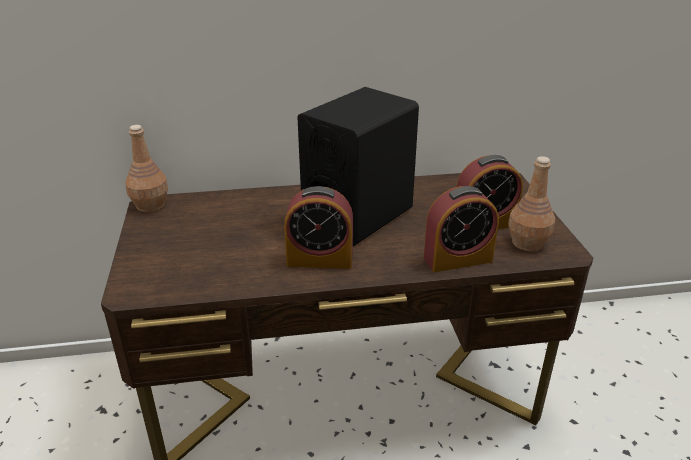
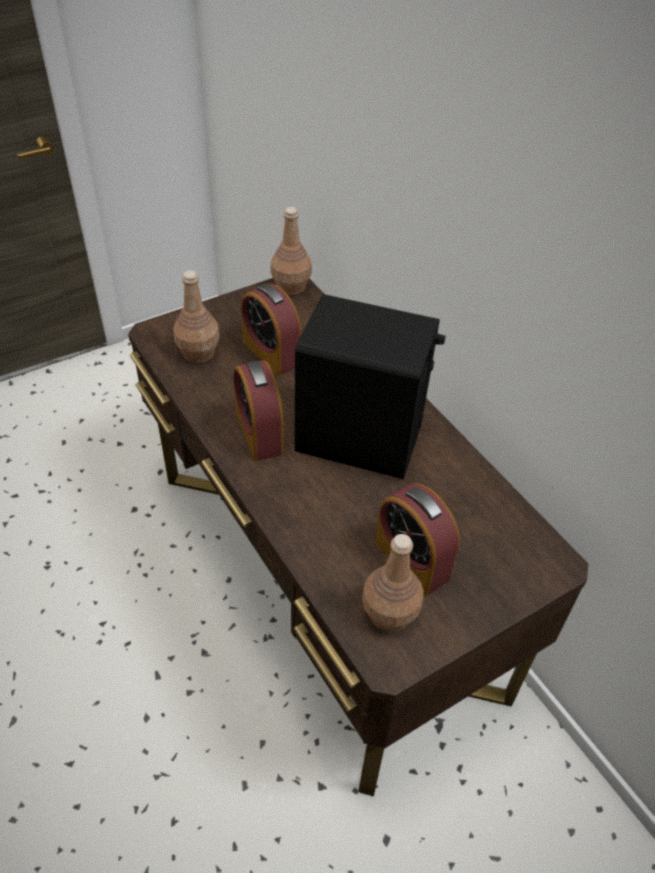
camera: 65 degrees right, 15 degrees up
alarm clock [424,186,499,272] -> alarm clock moved to [241,284,301,376]
none -> brown bottle [173,270,220,363]

